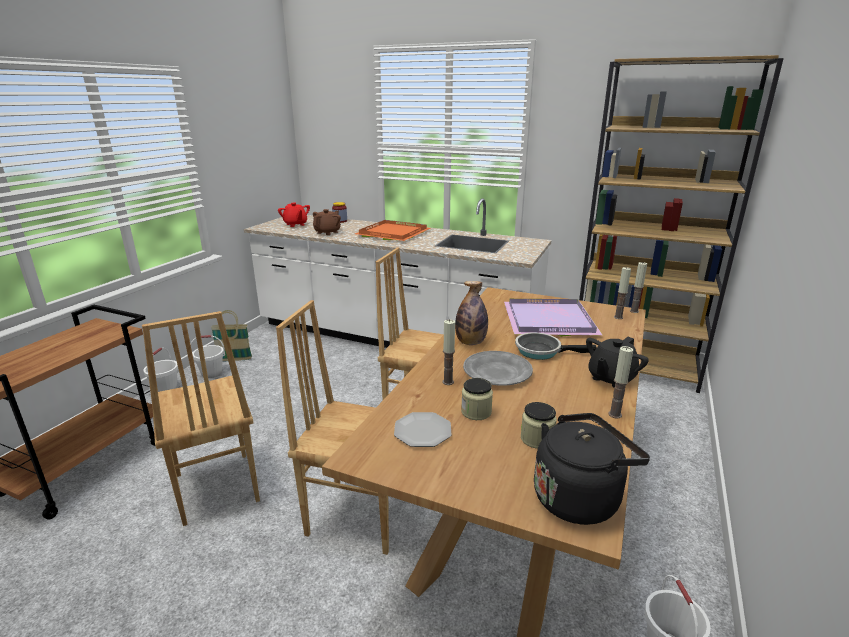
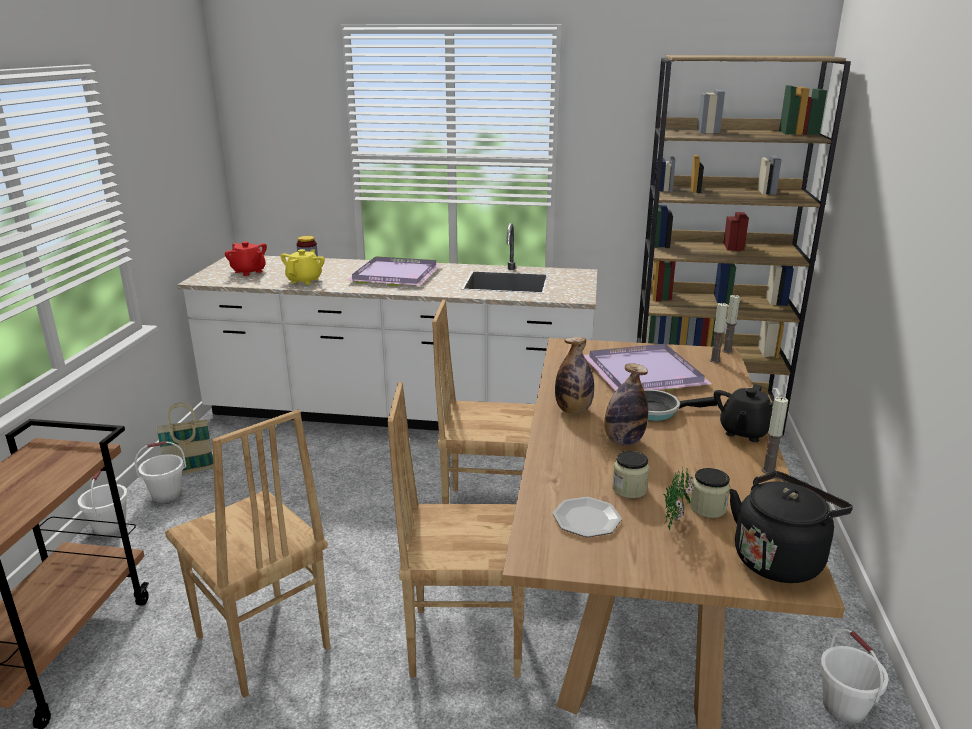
camera: 15 degrees left, 0 degrees up
brown teapot [313,209,341,235] -> yellow teapot [281,249,325,285]
orange tray [355,220,431,241] -> purple tray [346,256,441,286]
candle [443,319,455,385] -> none
grey plate [463,351,533,386] -> bottle [604,363,648,445]
none -> potted plant [663,467,695,532]

